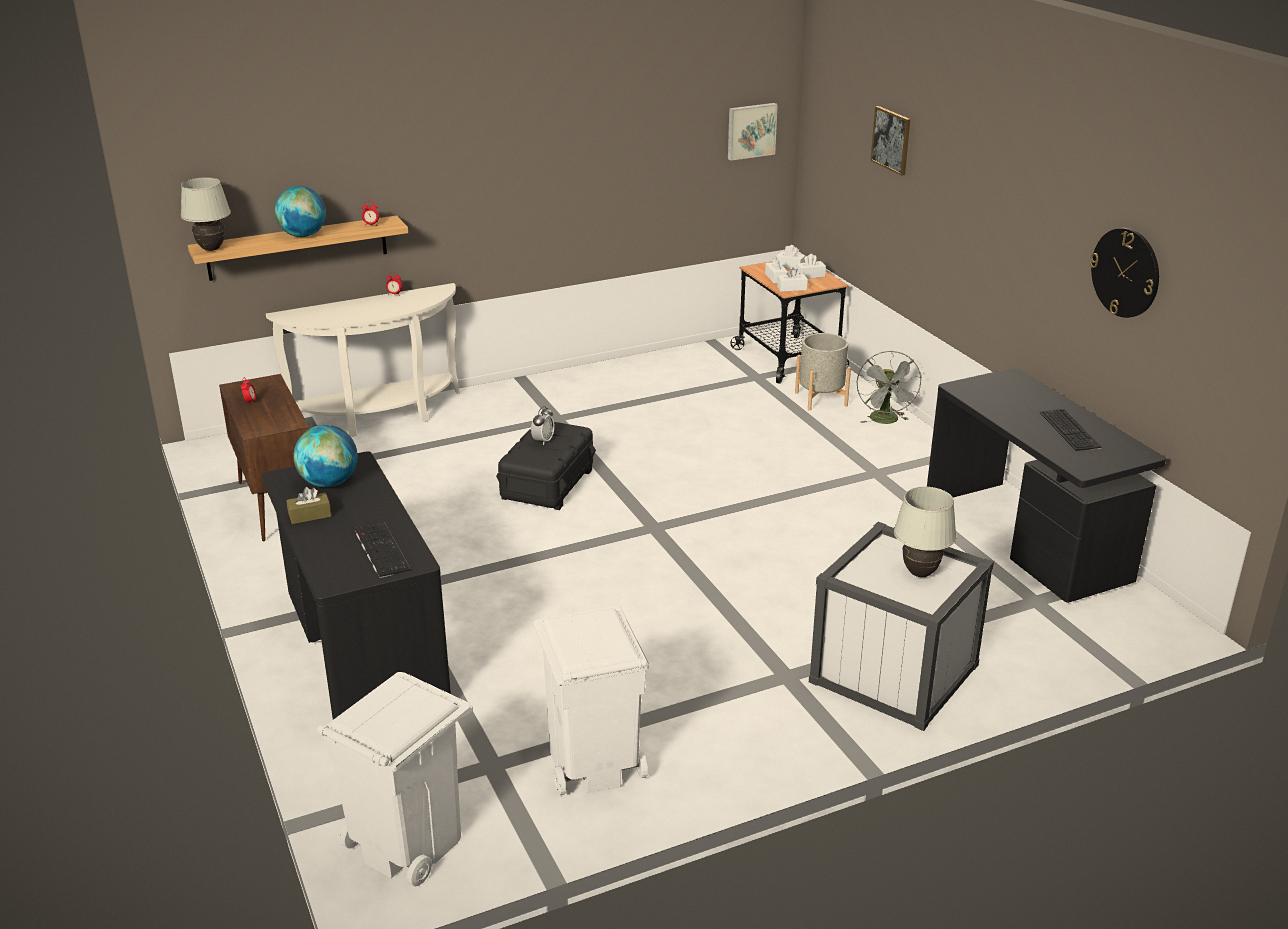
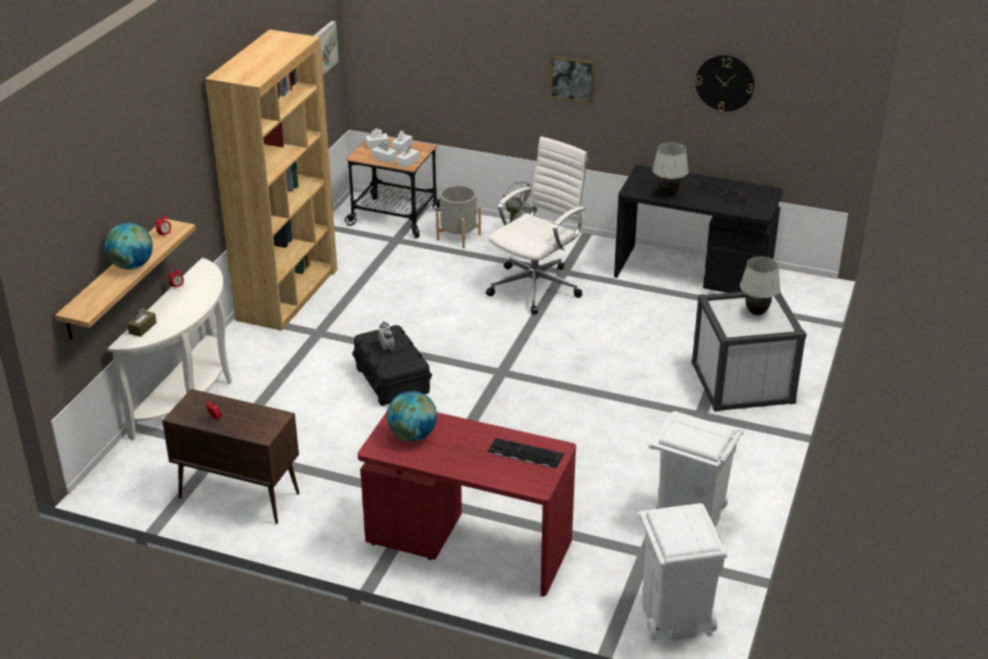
camera: 45 degrees left, 5 degrees up
white table lamp [181,177,231,251] -> white table lamp moved to [652,142,689,197]
black desk [262,452,451,720] -> red desk [358,412,576,596]
brown tissue box [286,487,331,524] -> brown tissue box moved to [127,308,157,337]
picture [871,106,910,176] -> picture moved to [551,56,595,104]
none -> brown bookcase [205,29,337,331]
none -> white office chair [486,136,587,314]

